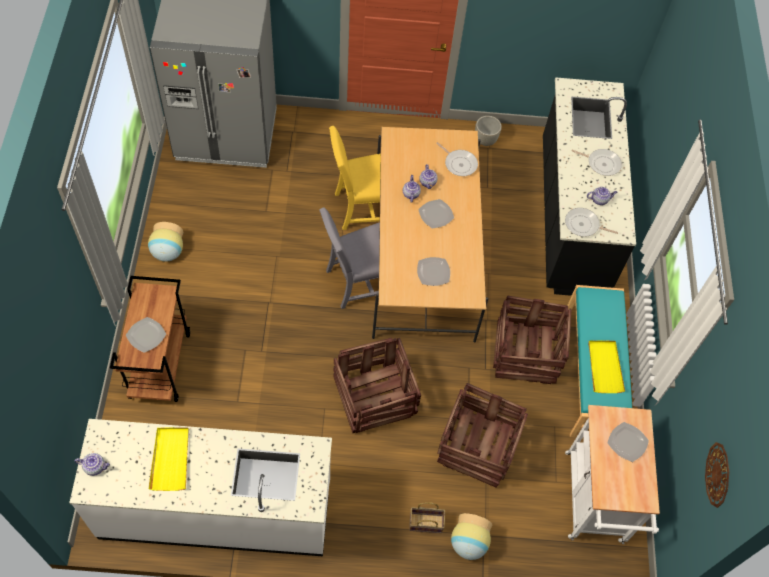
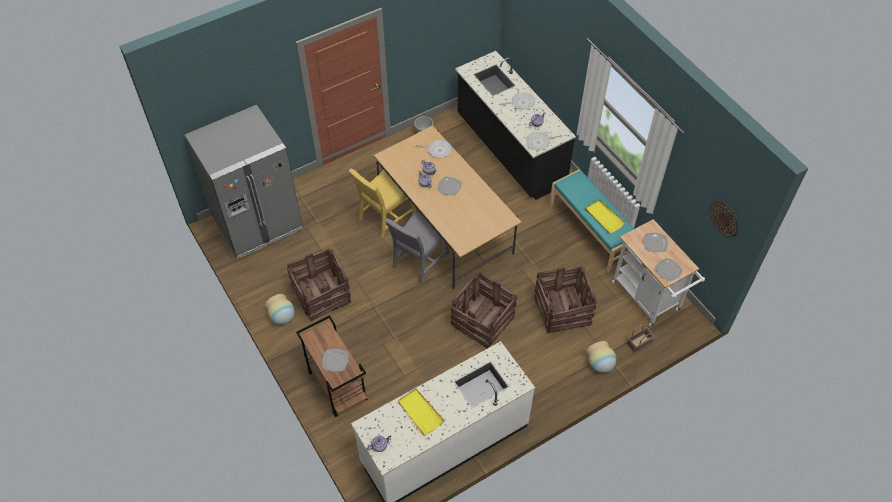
camera: 30 degrees left, 5 degrees down
basket [409,502,445,533] -> basket moved to [627,324,654,353]
plate [417,257,450,286] -> plate moved to [654,258,683,281]
crate [493,296,571,384] -> crate moved to [287,249,351,321]

